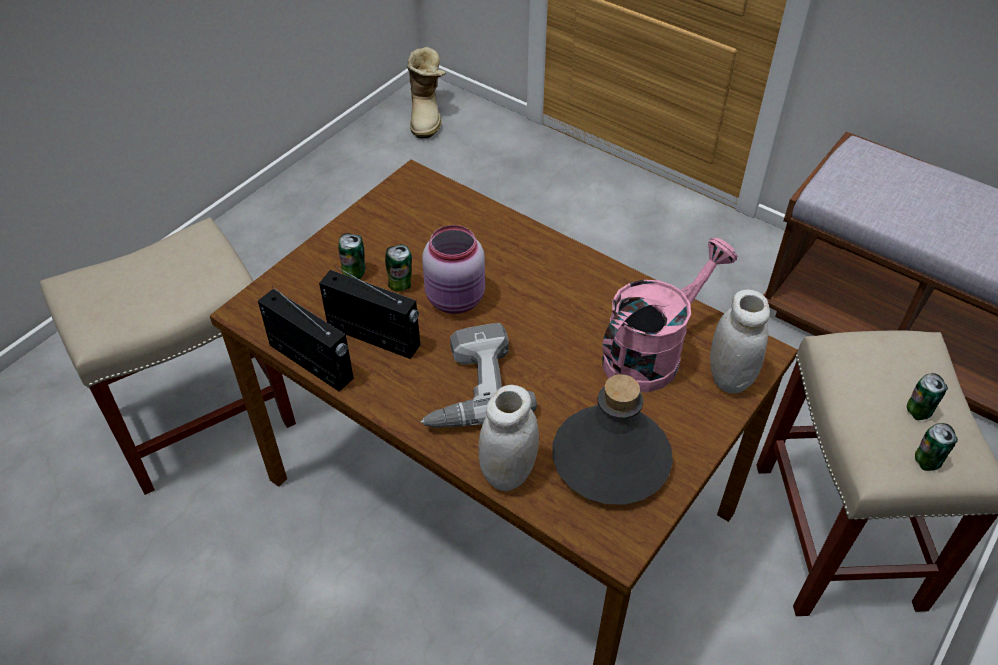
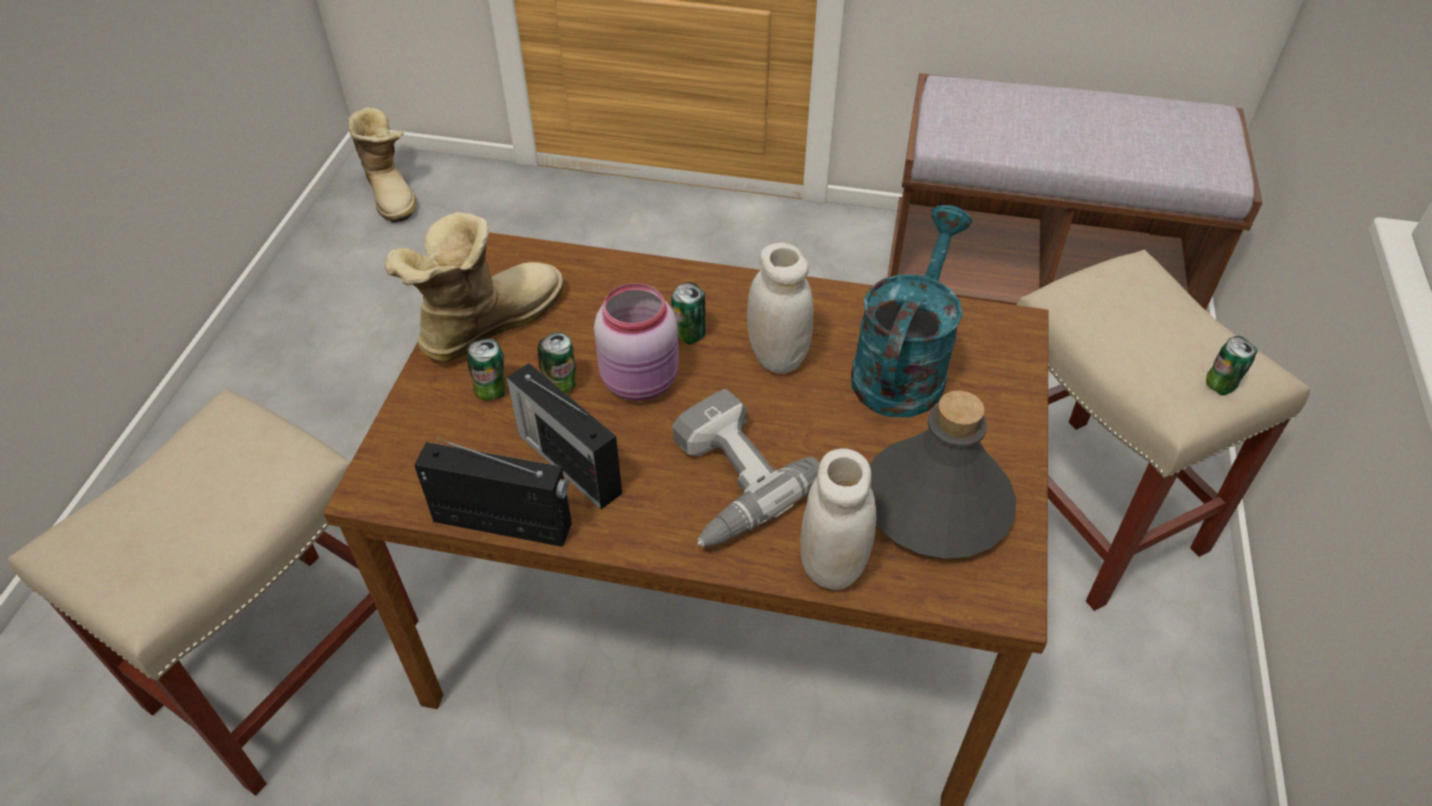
camera: 25 degrees left, 0 degrees up
radio [319,266,420,359] -> radio turned 135 degrees counterclockwise [506,363,622,509]
pink watering can [602,237,737,392] -> turquoise watering can [851,205,972,417]
white jar [710,290,770,393] -> white jar moved to [747,243,814,374]
can [907,373,948,420] -> can moved to [671,282,705,345]
none -> boot [385,212,564,362]

